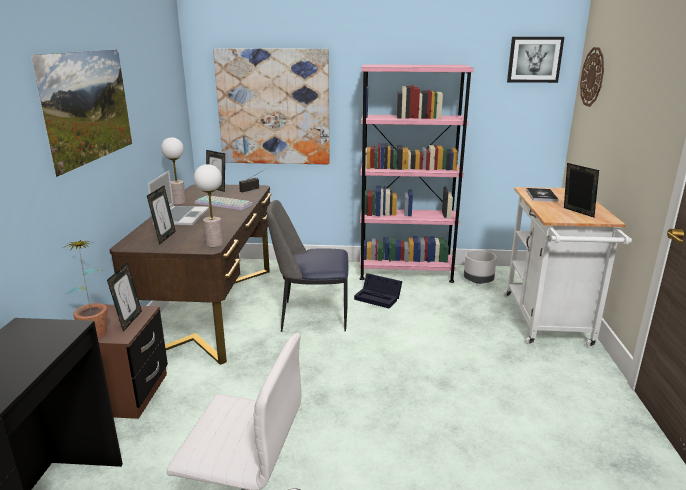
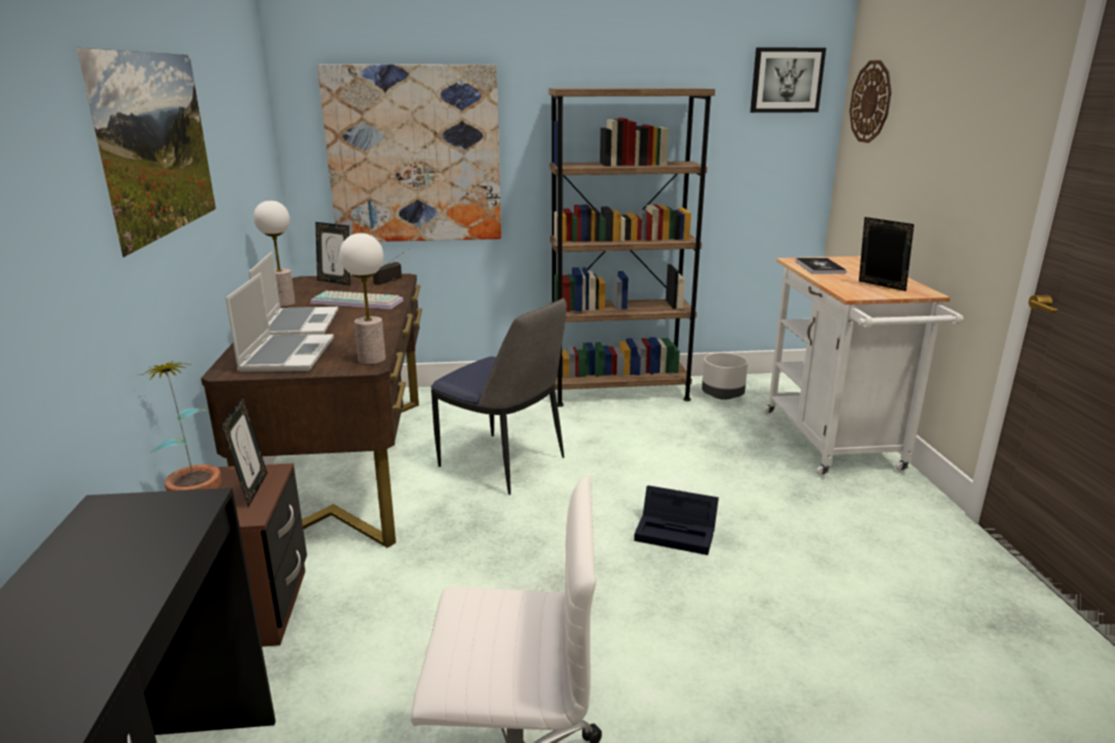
camera: 10 degrees left, 0 degrees up
picture frame [147,186,176,245] -> laptop [226,273,334,372]
chair [267,200,349,332] -> chair turned 135 degrees counterclockwise [431,298,567,495]
black storage box [354,273,402,309] -> black storage box moved to [634,485,719,555]
pink bookcase [359,64,474,283] -> brown bookcase [549,88,715,407]

